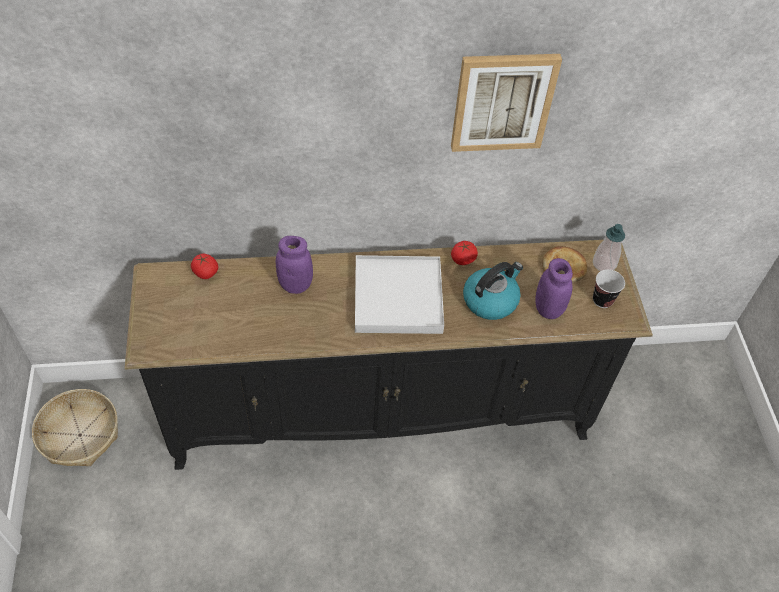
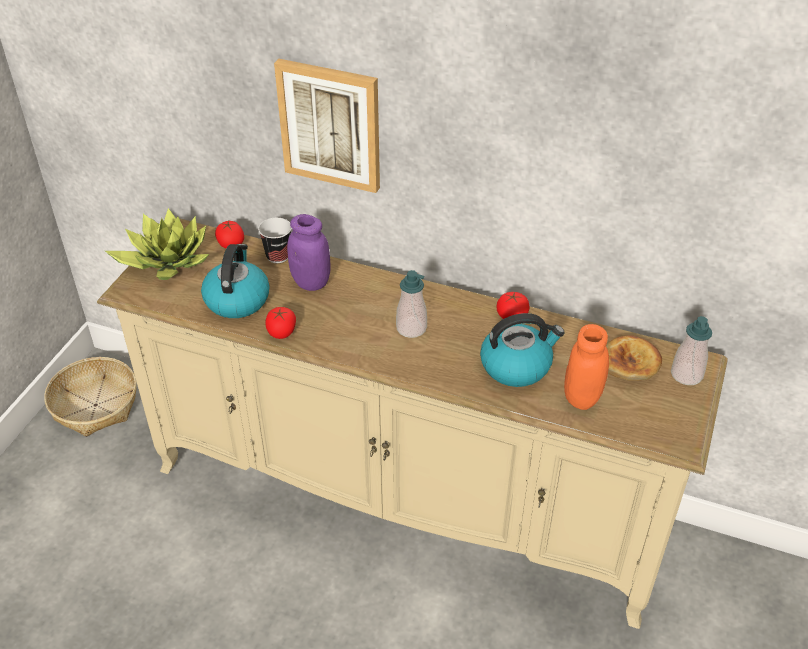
camera: 30 degrees right, 10 degrees down
black cabinet [125,240,653,470] -> beige cabinet [97,218,728,629]
white tray [355,255,444,334] -> soap dispenser [396,270,427,338]
picture [451,54,562,152] -> picture moved to [274,59,380,193]
purple jar [535,258,573,319] -> orange jar [564,324,609,410]
cup [593,269,625,308] -> cup moved to [258,218,292,263]
none -> potted plant [105,208,209,280]
none -> kettle [201,244,269,318]
none -> tomato [265,307,296,339]

